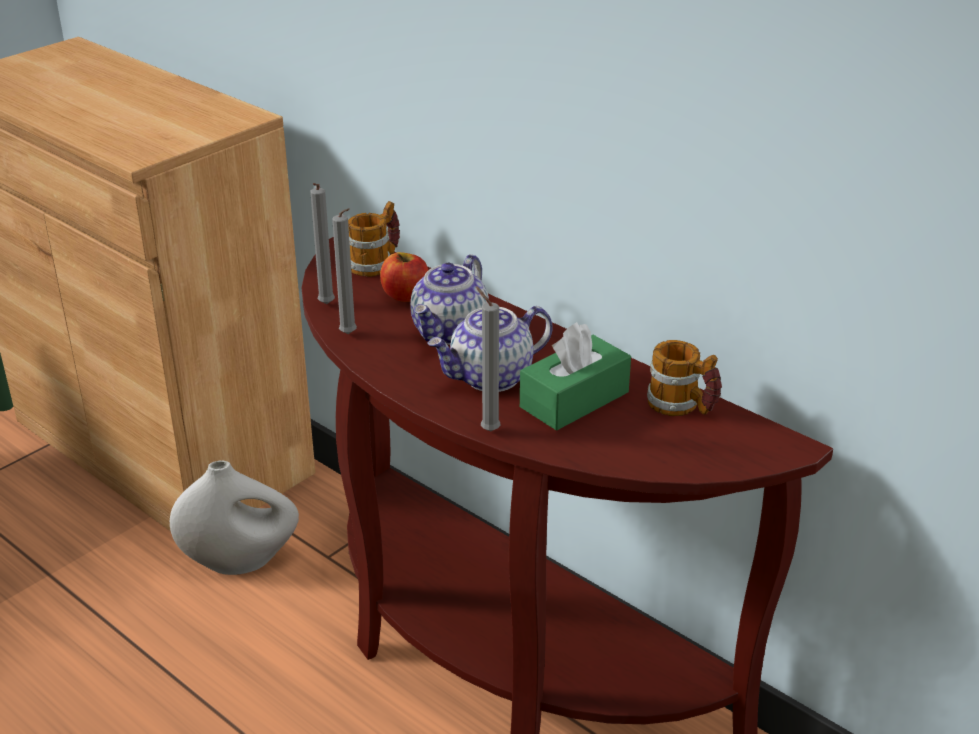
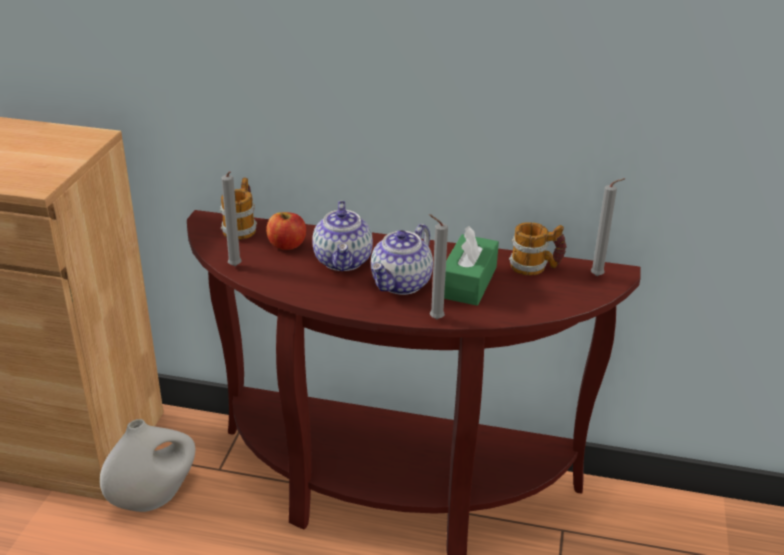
camera: 30 degrees left, 0 degrees up
grey candle [332,208,357,334] -> grey candle moved to [591,178,625,276]

